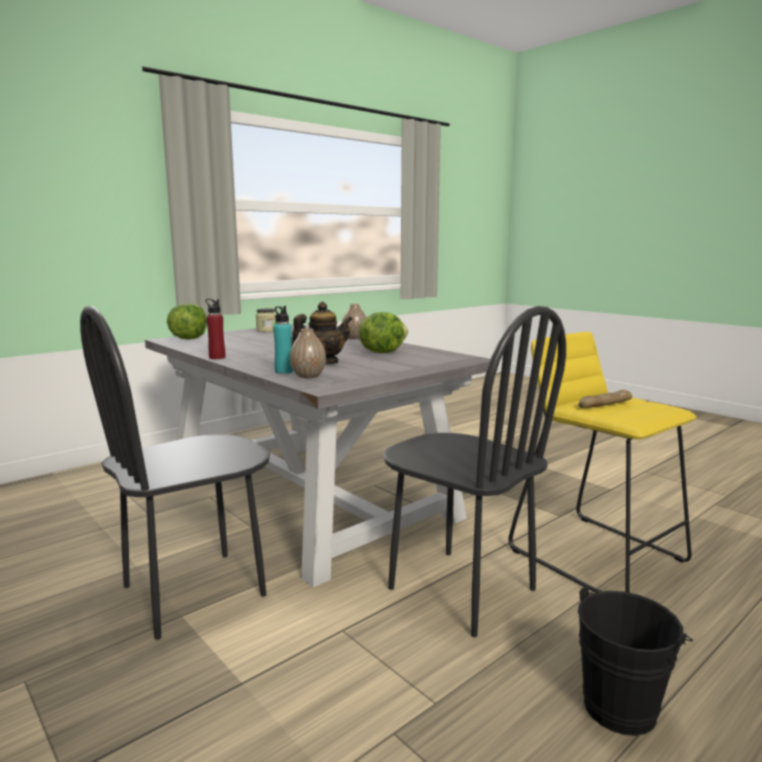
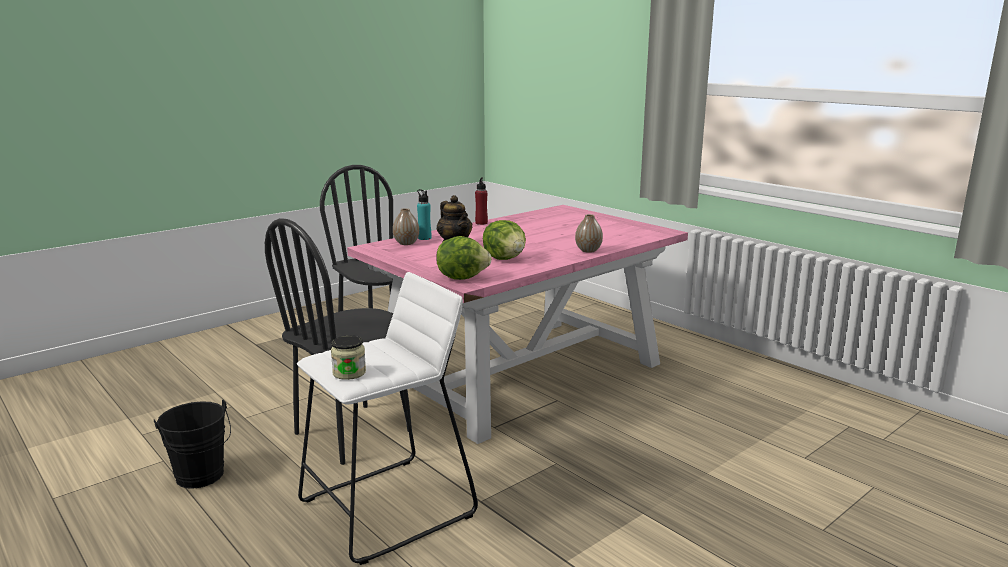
camera: 90 degrees right, 5 degrees up
grey dining table [145,324,498,588] -> pink dining table [347,205,688,444]
lettuce [167,303,207,340] -> lettuce moved to [436,236,492,280]
jar [256,308,276,332] -> jar moved to [331,335,366,380]
yellow stool [508,332,697,593] -> white stool [297,272,478,565]
bread [578,390,632,408] -> none

